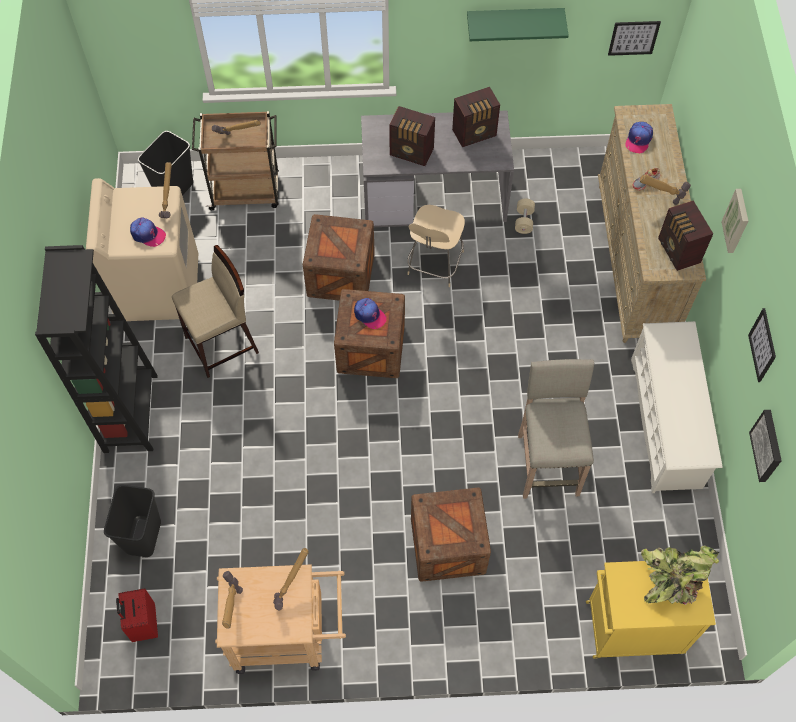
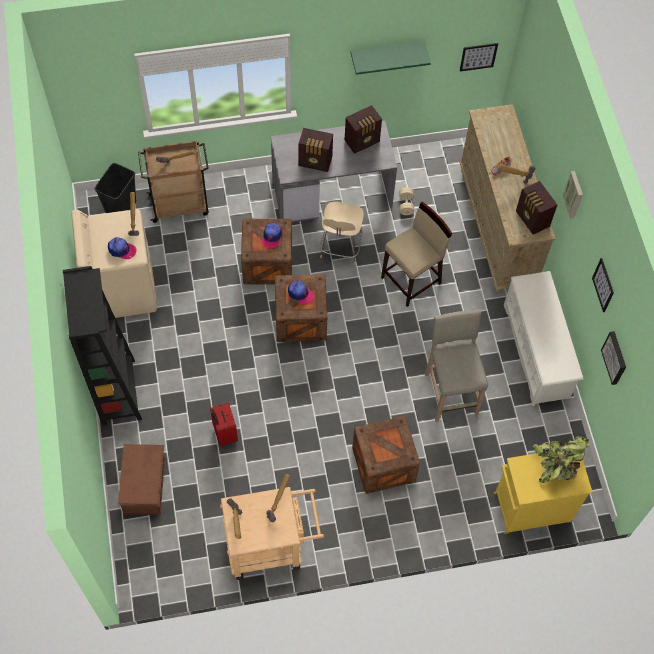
camera: 10 degrees left, 0 degrees up
black trash can [104,485,161,557] -> brown storage box [118,444,165,515]
red suitcase [116,588,158,642] -> red suitcase moved to [210,403,238,446]
beige stool [172,245,259,378] -> beige stool moved to [381,202,452,307]
cap [626,122,653,153] -> cap moved to [262,223,282,248]

